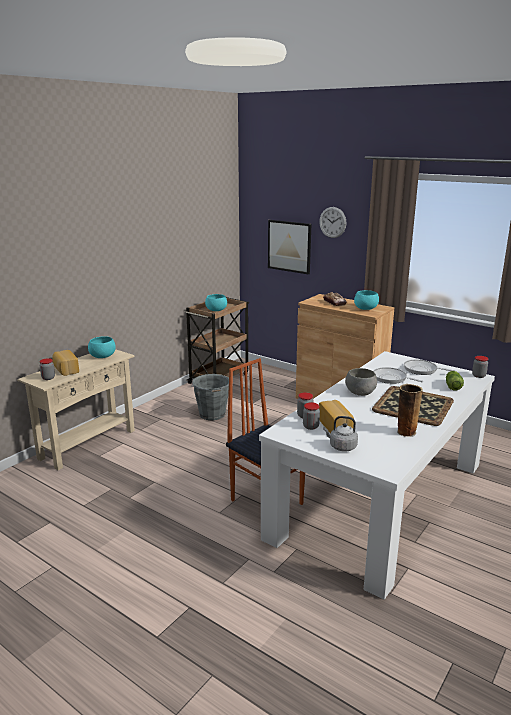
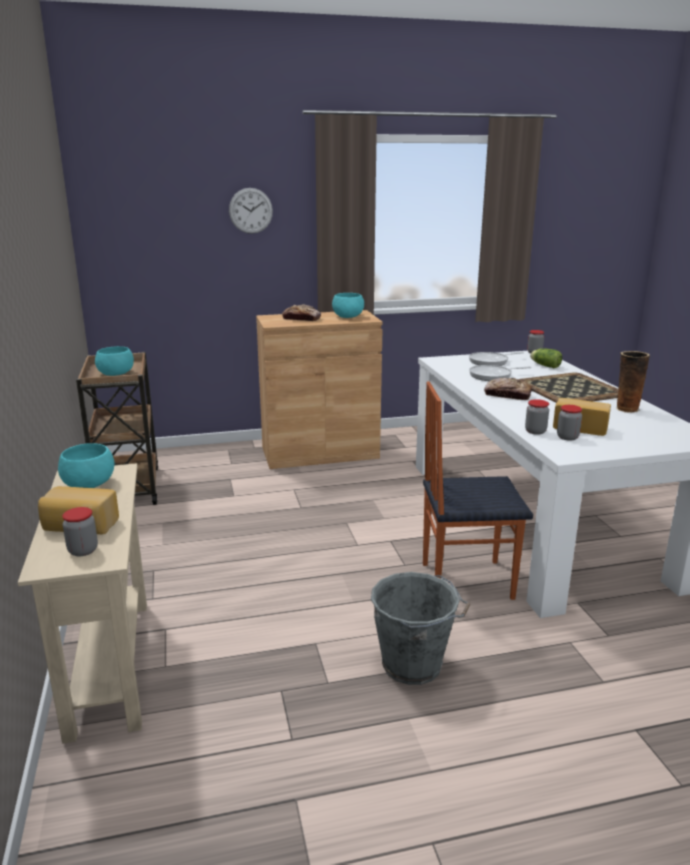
camera: 50 degrees left, 0 degrees up
grey bucket [192,374,229,420] -> grey bucket moved to [371,572,470,685]
picture [268,220,311,274] -> none
grey kettle [323,416,358,452] -> none
grey bowl [345,368,377,396] -> bread [484,378,533,400]

